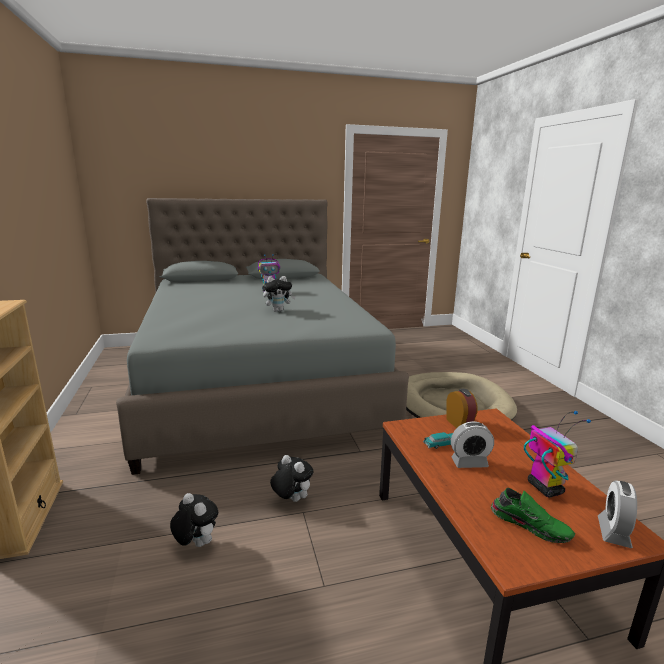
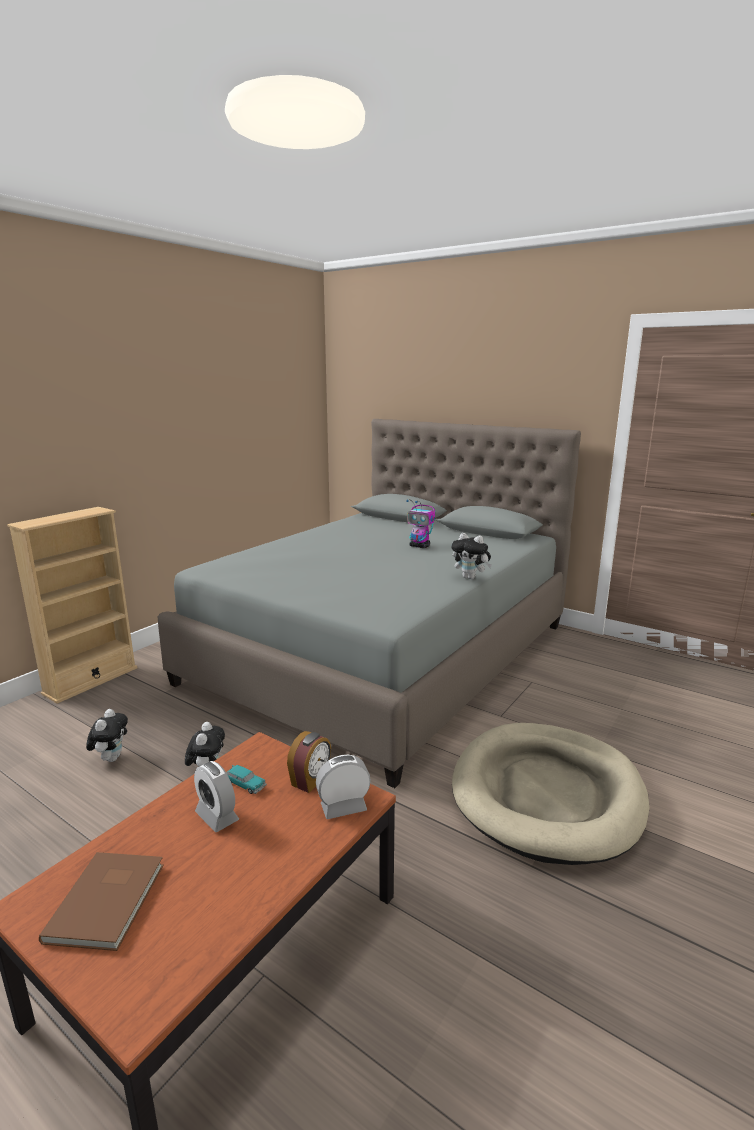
camera: 50 degrees right, 0 degrees up
plush toy [263,276,296,312] -> plush toy moved to [451,533,492,579]
green shoe [491,488,575,543] -> brown book [39,852,164,951]
toy robot [524,411,591,497] -> none
alarm clock [598,480,637,548] -> alarm clock moved to [316,754,371,819]

